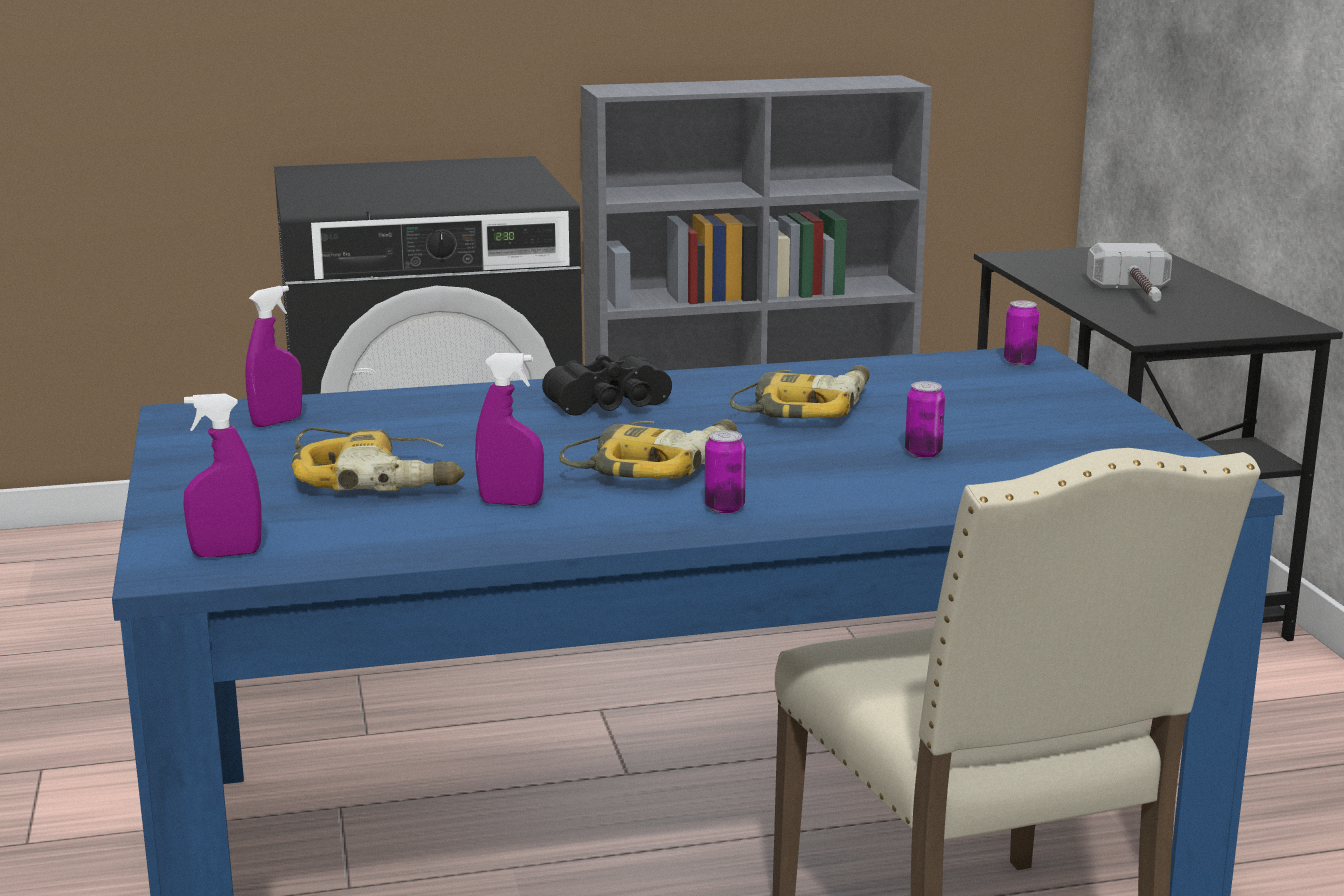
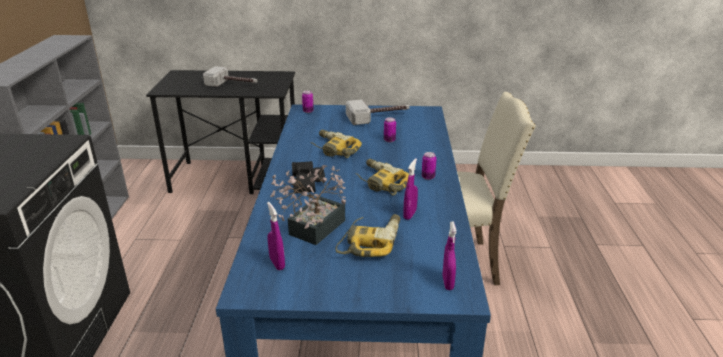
camera: 75 degrees left, 10 degrees up
none -> potted plant [270,165,346,245]
none -> hammer [346,99,410,125]

